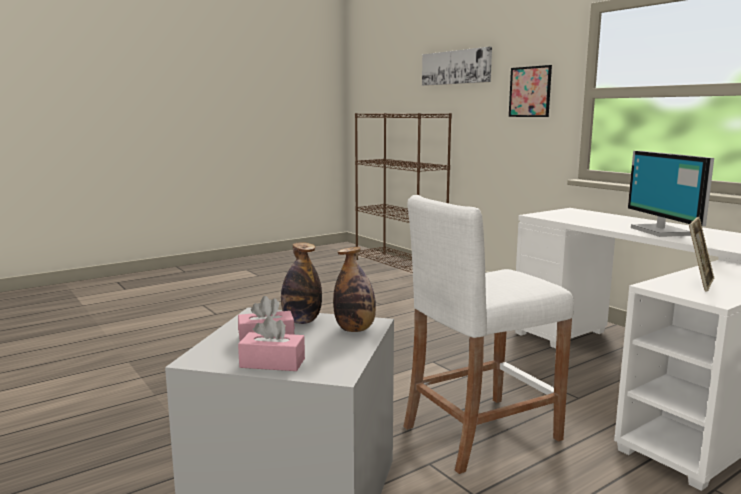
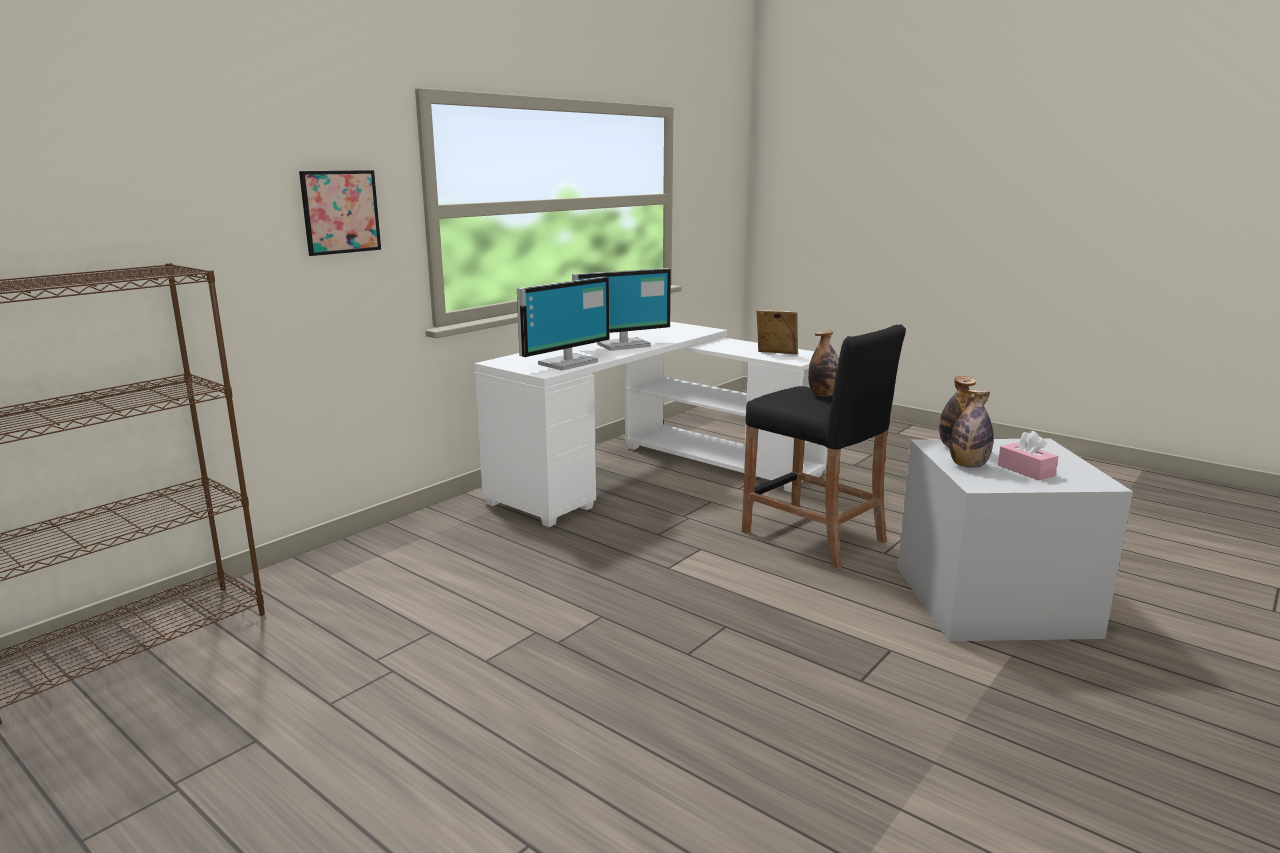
camera: 105 degrees left, 5 degrees up
pink tissue box [238,316,305,371] -> none
white stool [403,195,574,474] -> black stool [742,325,906,569]
picture [422,47,492,86] -> none
none -> monitor [517,277,609,371]
none -> bottle [808,331,839,396]

